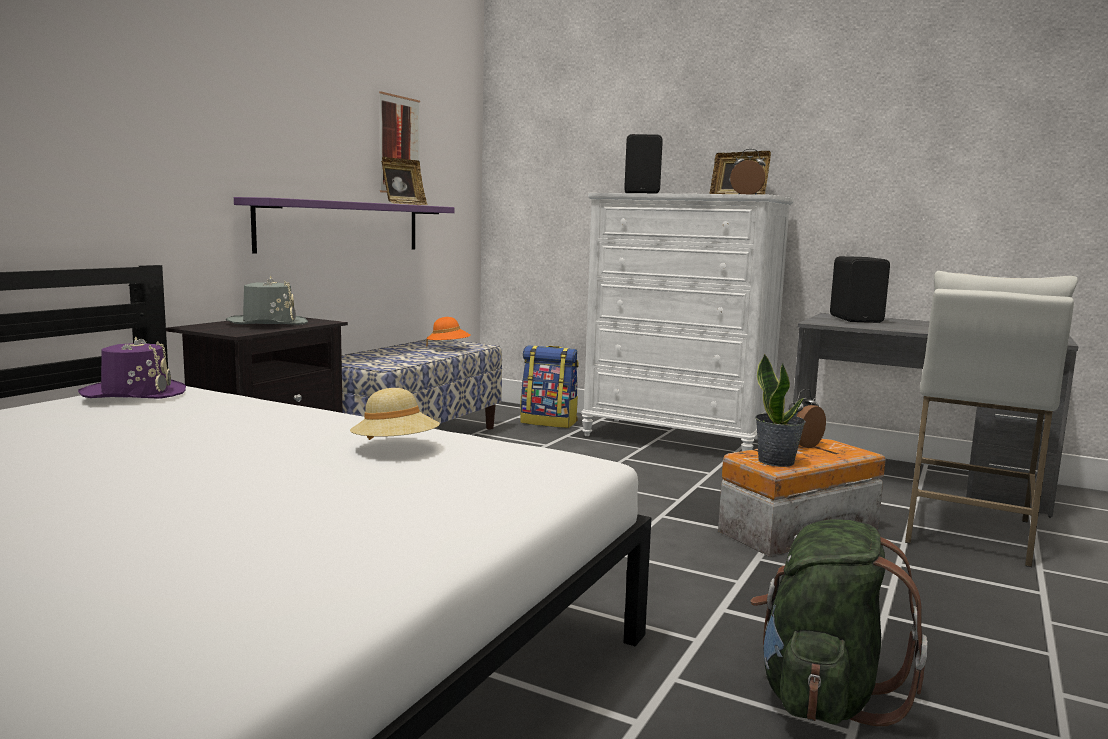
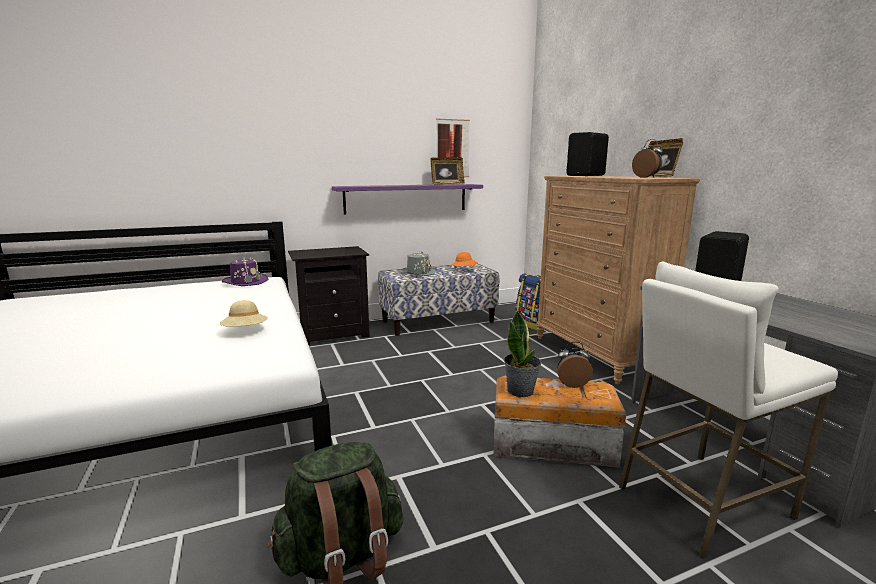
camera: 40 degrees right, 5 degrees up
grey hat [226,275,308,325] -> grey hat moved to [399,251,436,276]
white dresser [581,193,794,451] -> brown dresser [536,176,700,384]

